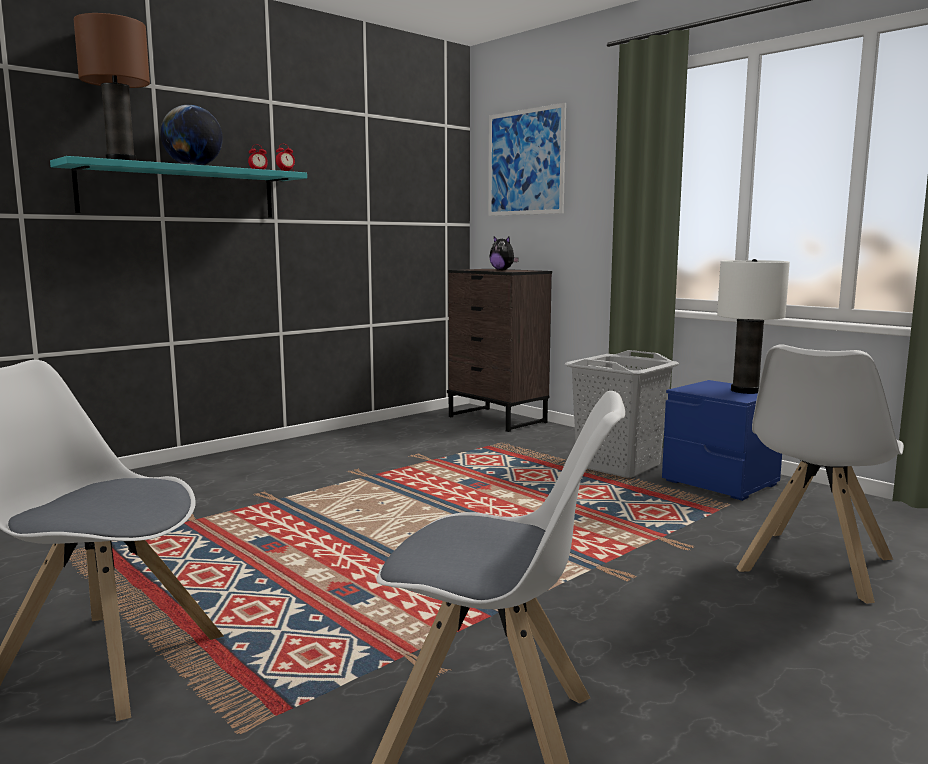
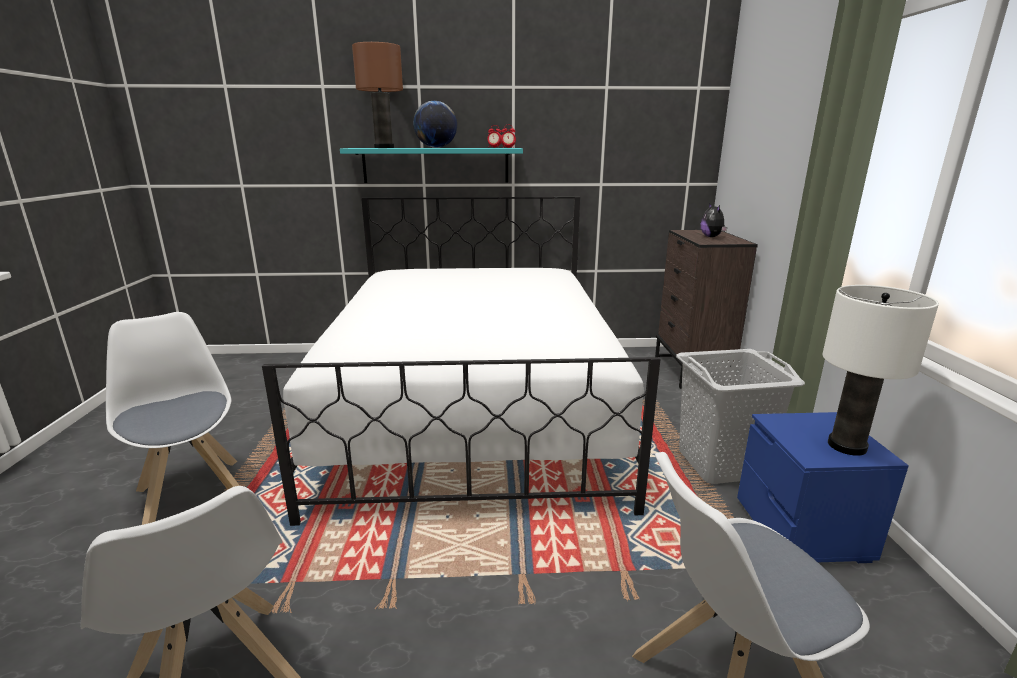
camera: 40 degrees right, 10 degrees up
picture [489,103,566,216] -> none
none -> white bed [262,197,660,526]

